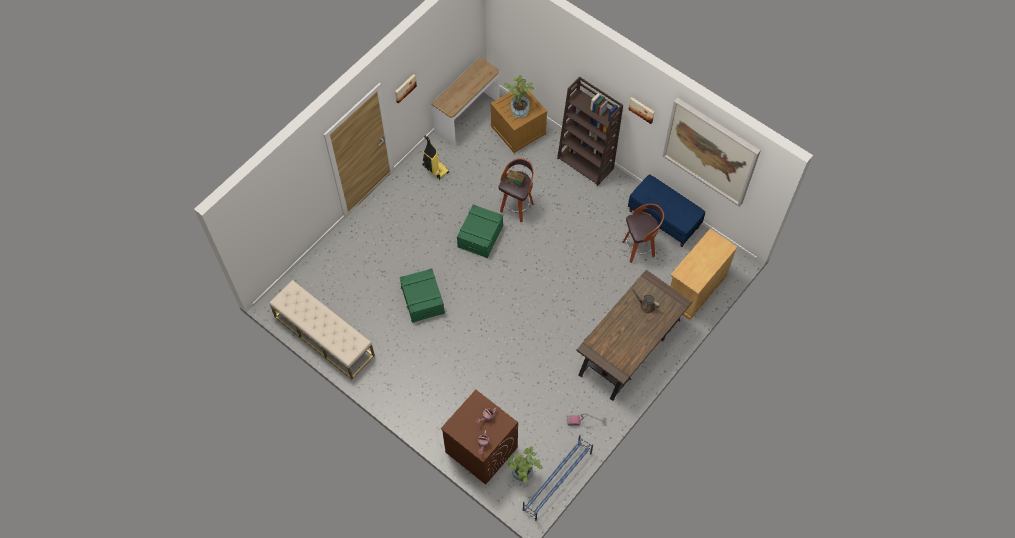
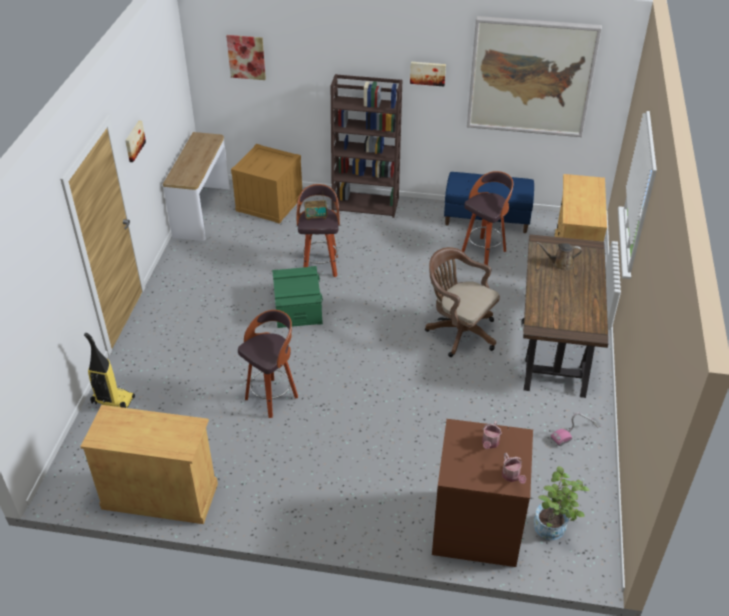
camera: 30 degrees left, 20 degrees down
beige bench [269,280,375,379] -> beige cabinet [80,405,218,524]
green storage box [400,268,445,323] -> stool [238,310,298,418]
vacuum cleaner [422,136,449,180] -> vacuum cleaner moved to [84,333,135,408]
potted plant [504,75,534,117] -> none
blue shoe rack [523,435,593,521] -> none
none -> picture [226,35,266,80]
none -> brown office chair [425,247,500,357]

